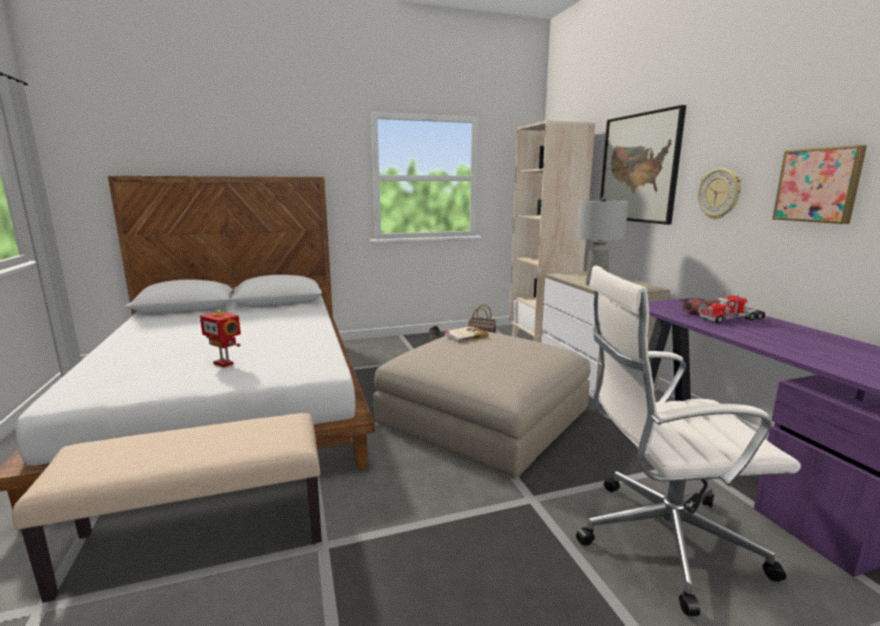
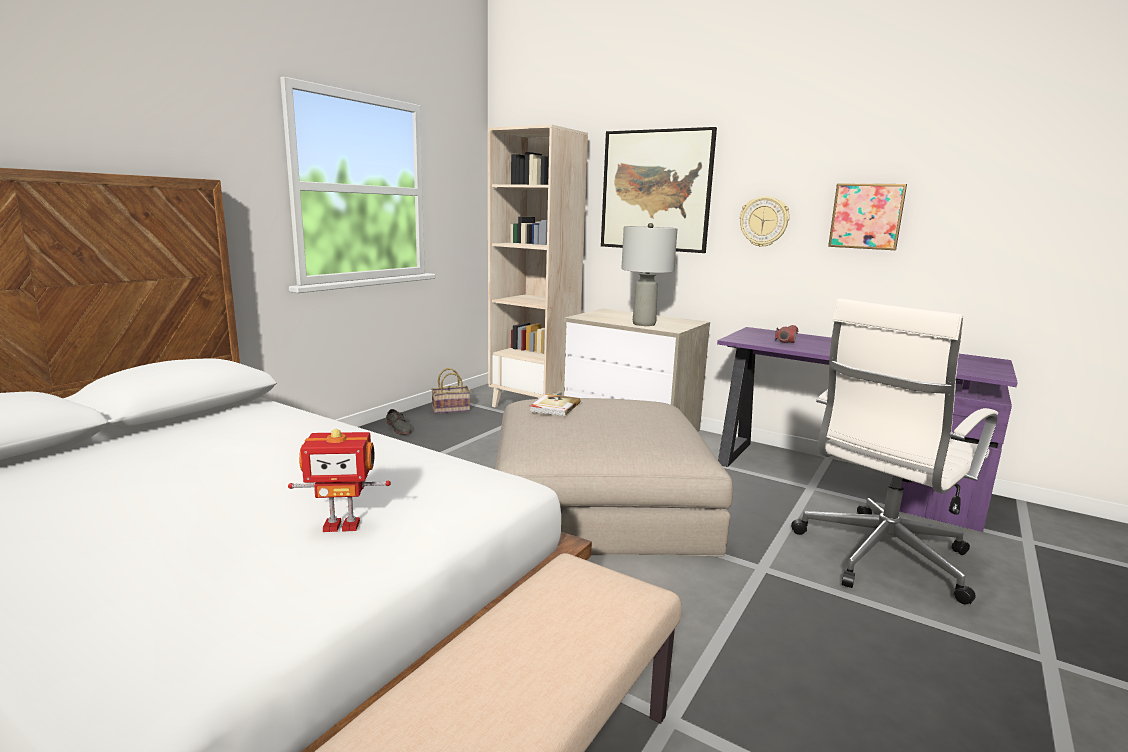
camera: 40 degrees left, 0 degrees up
toy truck [700,292,766,324] -> none

